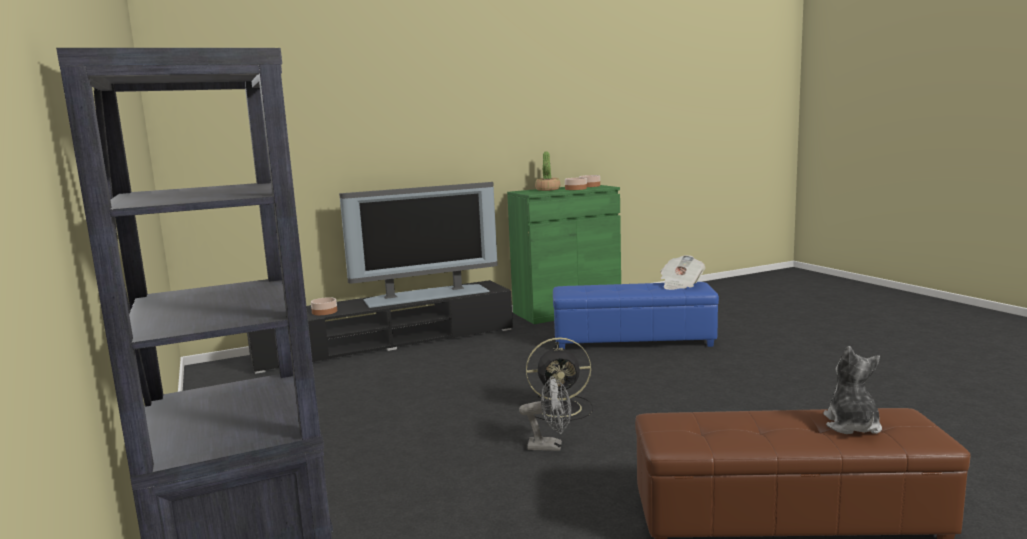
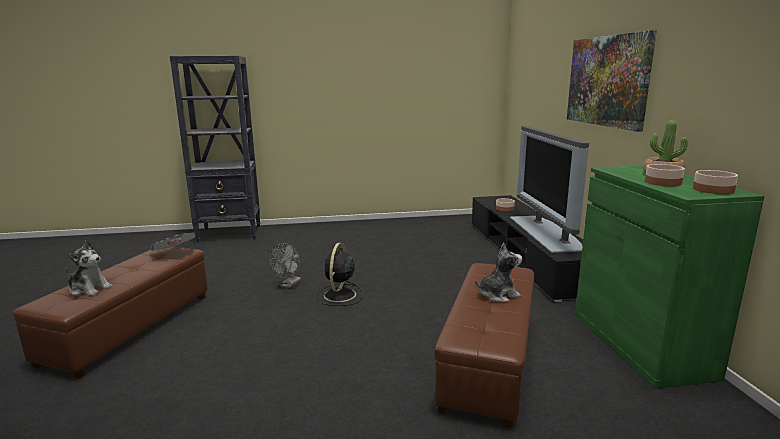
camera: 105 degrees right, 5 degrees up
blue ottoman [553,282,719,349] -> brown ottoman [435,263,534,428]
newspaper [660,255,706,290] -> newspaper moved to [150,233,195,251]
none -> plush toy [475,243,522,302]
none -> picture [567,30,657,132]

